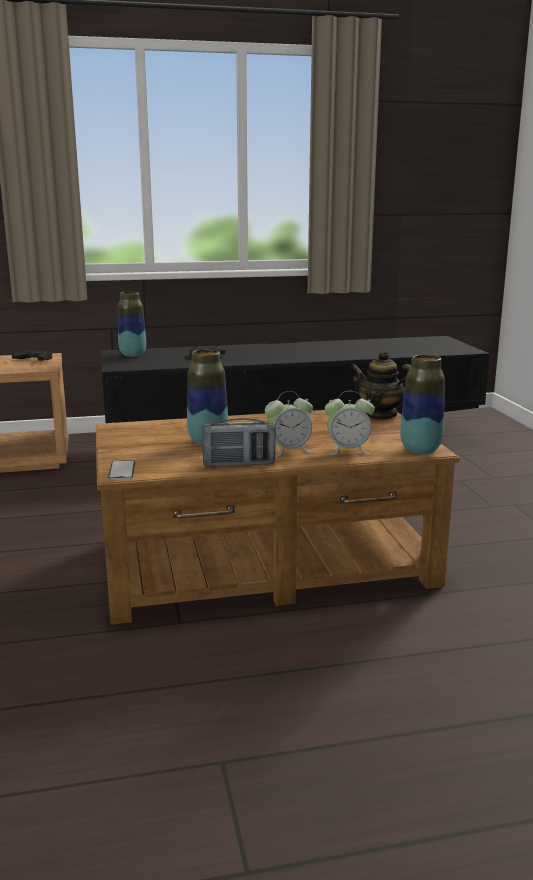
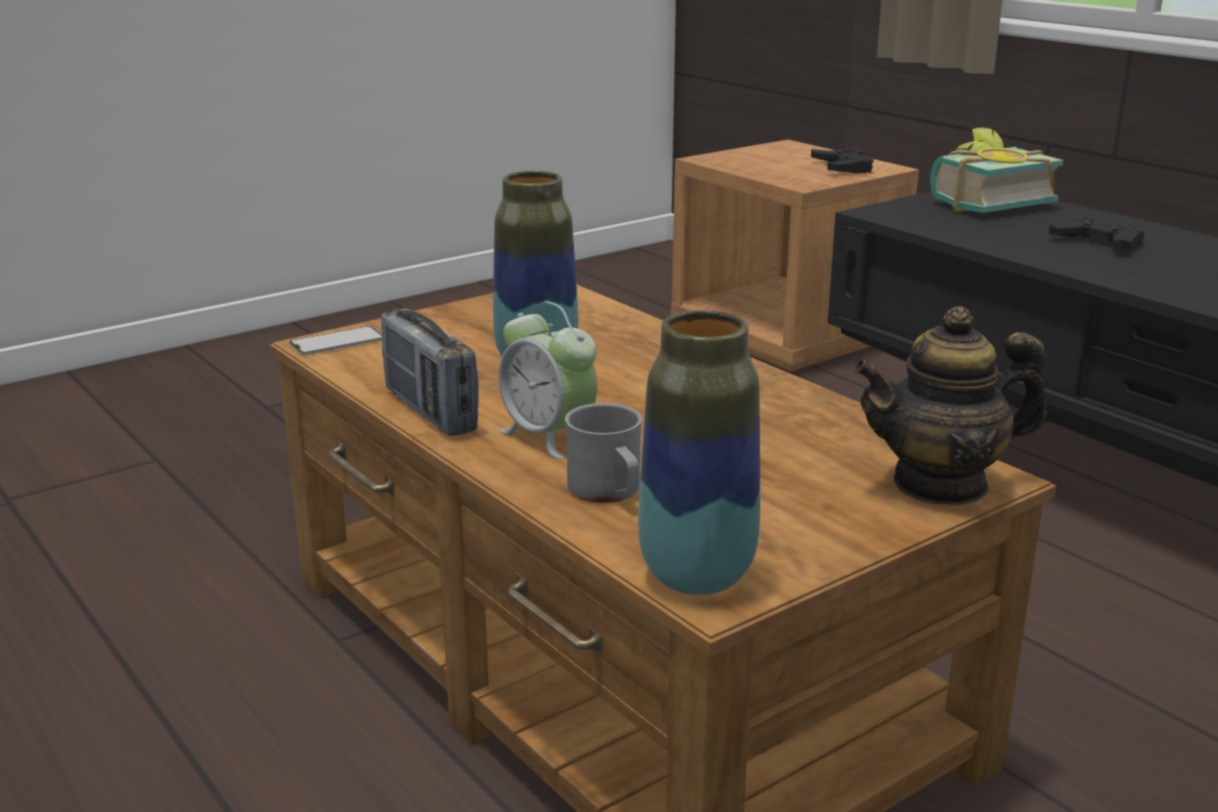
camera: 65 degrees right, 5 degrees up
vase [118,291,146,357] -> book [930,127,1063,213]
alarm clock [325,391,375,455] -> grey mug [565,403,642,503]
teapot [350,351,411,420] -> teapot turned 105 degrees counterclockwise [853,306,1047,506]

